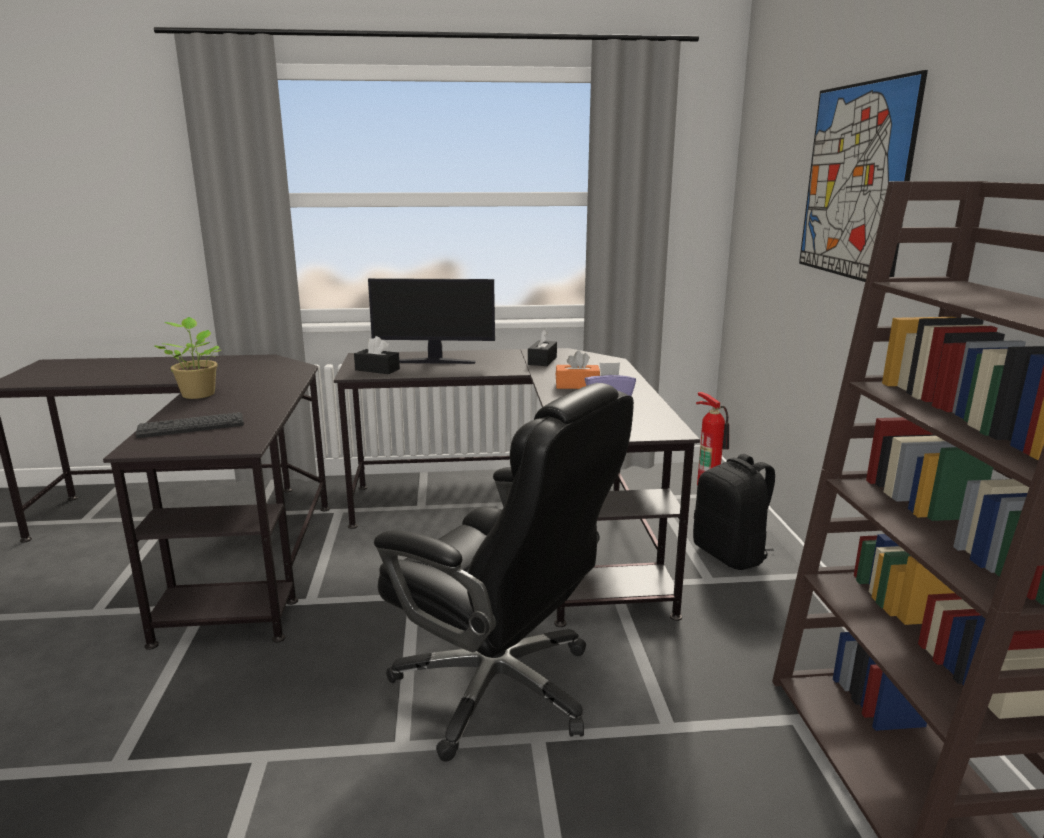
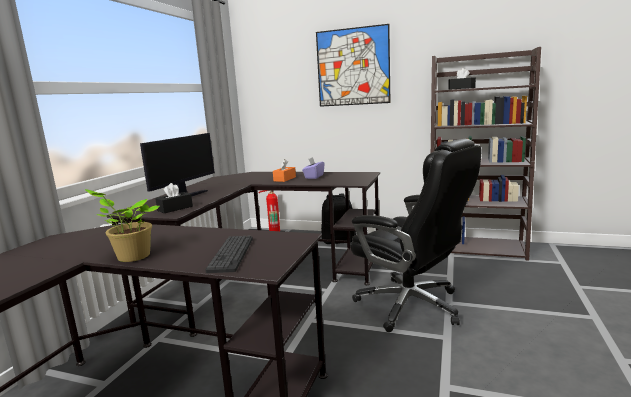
camera: 65 degrees left, 5 degrees down
black office chair [374,383,634,761] -> black office chair turned 75 degrees clockwise [351,139,482,332]
black tissue box [528,329,557,366] -> black tissue box moved to [448,68,476,90]

